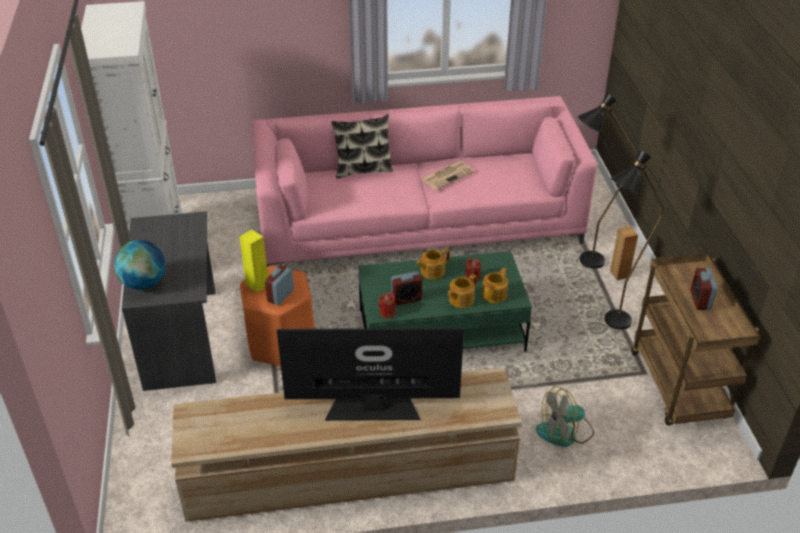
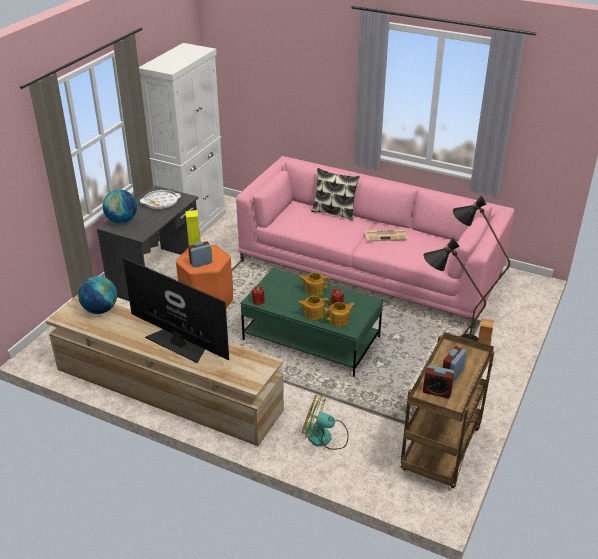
camera: 35 degrees right, 5 degrees down
alarm clock [391,272,422,305] -> alarm clock moved to [423,365,455,398]
none -> globe [78,276,117,314]
none -> white tray [140,190,181,209]

